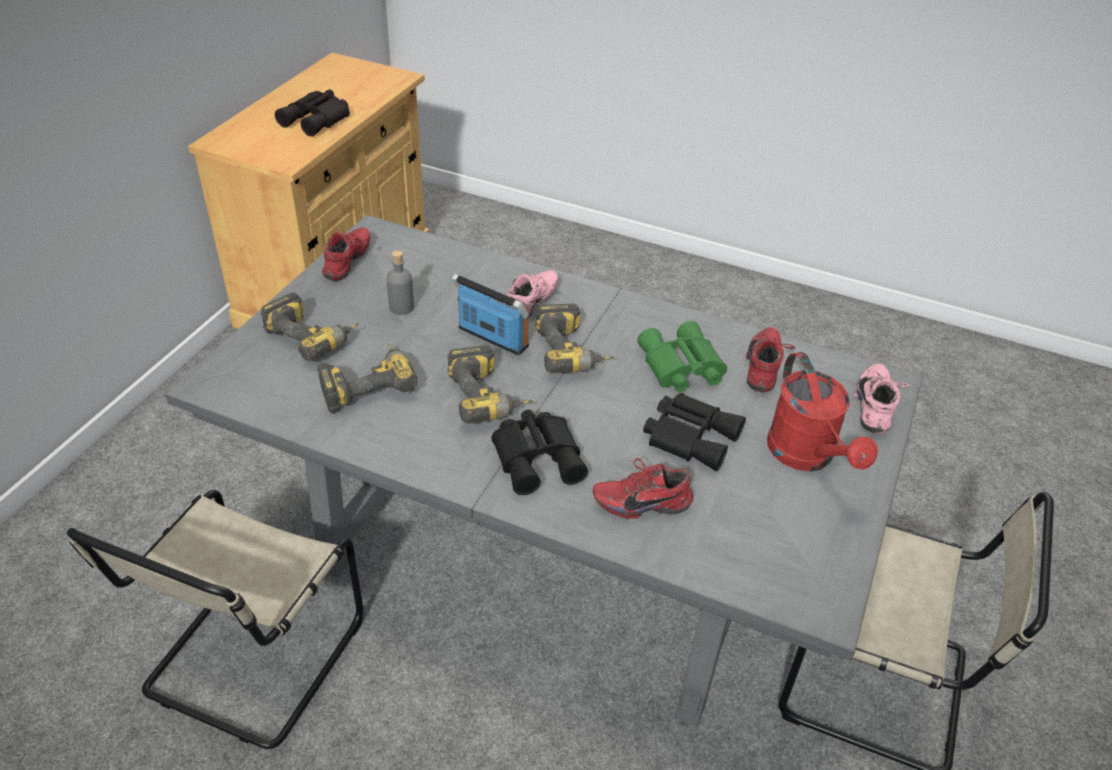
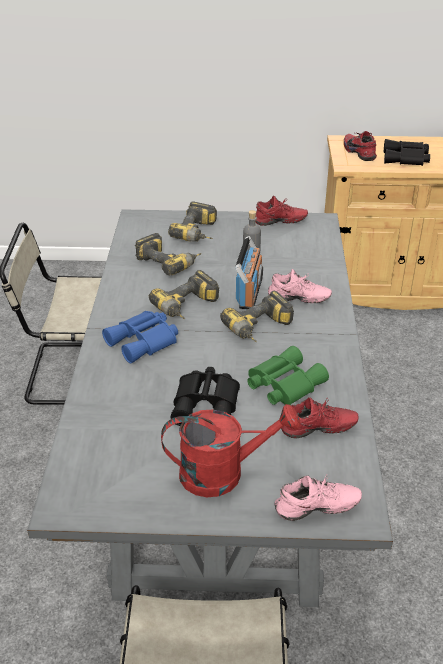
camera: 70 degrees right, 5 degrees down
black binoculars [491,410,588,495] -> blue binoculars [102,311,178,363]
red shoe [593,458,694,519] -> red shoe moved to [344,131,377,161]
red watering can [767,352,878,471] -> red watering can turned 150 degrees counterclockwise [161,404,300,497]

